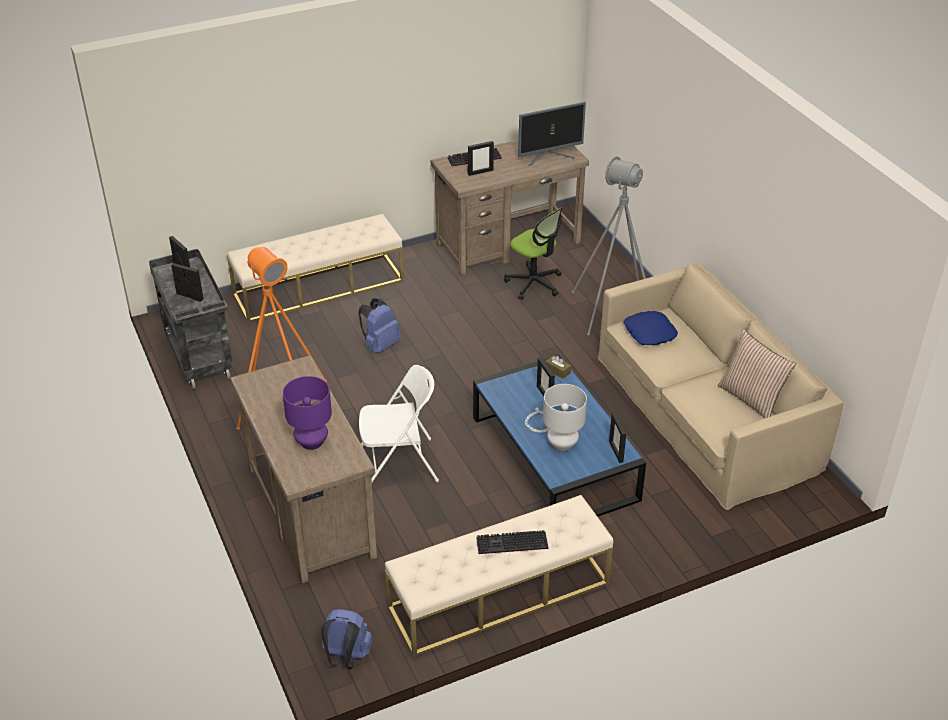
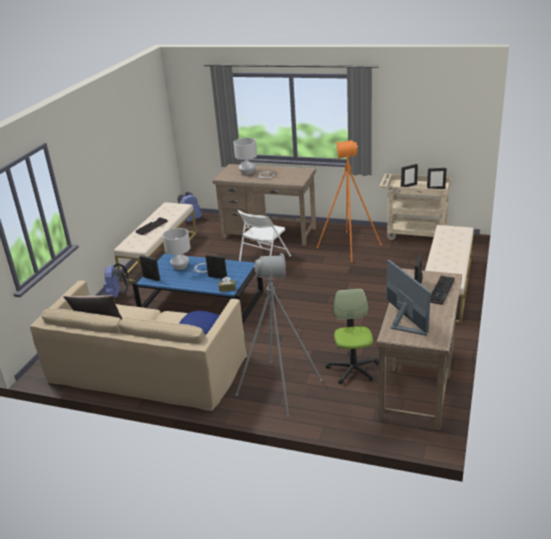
camera: 135 degrees right, 10 degrees down
black cart [149,249,233,389] -> beige cart [380,174,451,240]
purple table lamp [283,376,332,450] -> grey table lamp [233,138,275,178]
blue backpack [358,298,401,353] -> blue backpack moved to [103,263,129,298]
office chair [504,207,563,300] -> office chair turned 90 degrees clockwise [326,289,379,384]
monitor [518,102,586,166] -> monitor turned 135 degrees clockwise [386,260,431,336]

